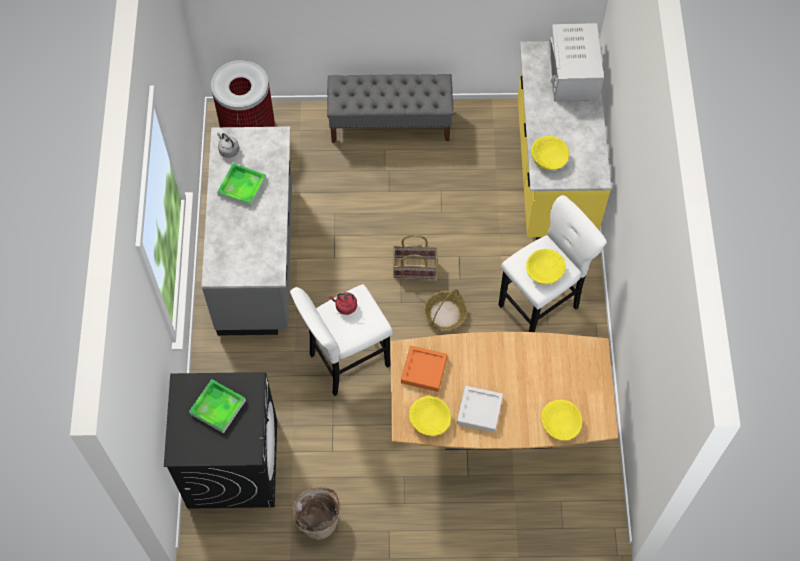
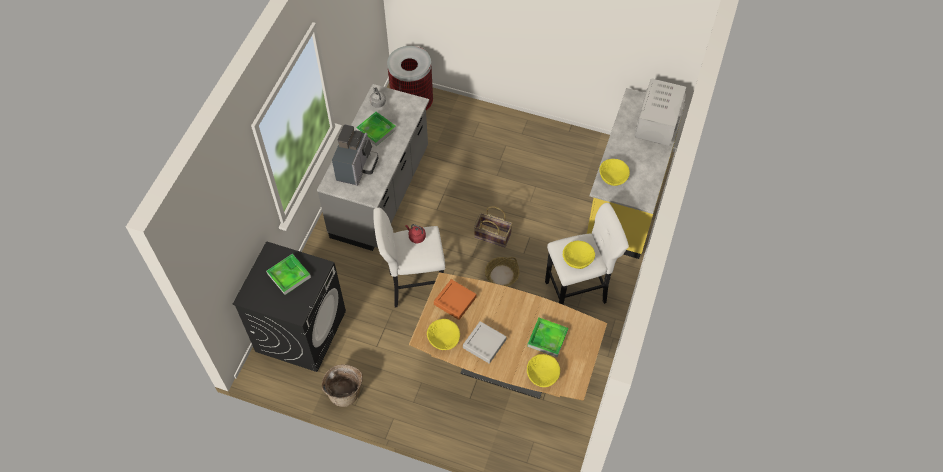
camera: 20 degrees right, 5 degrees down
grey bench [327,74,453,143] -> none
none -> coffee machine [332,125,378,186]
none -> tray [527,318,568,357]

